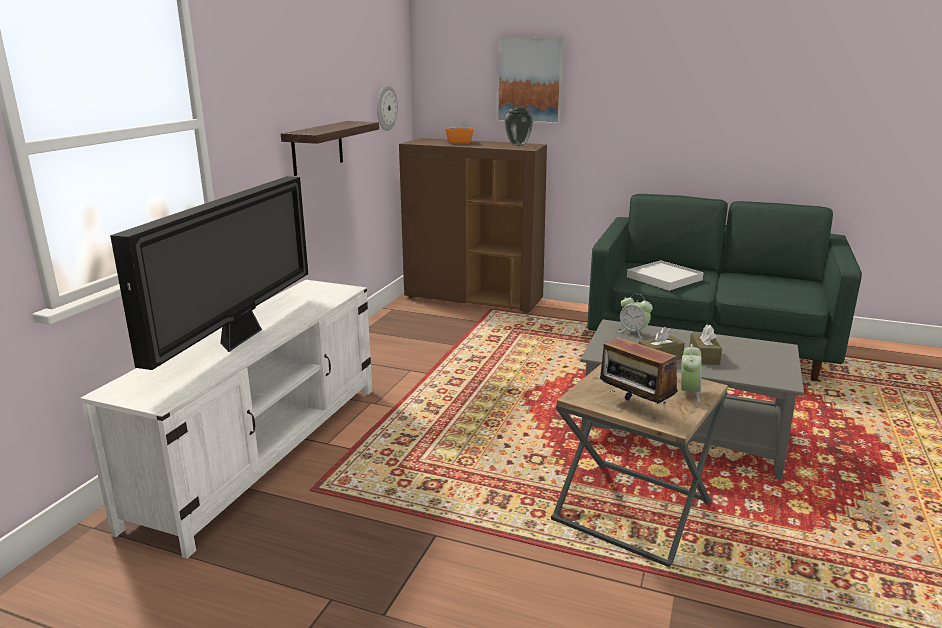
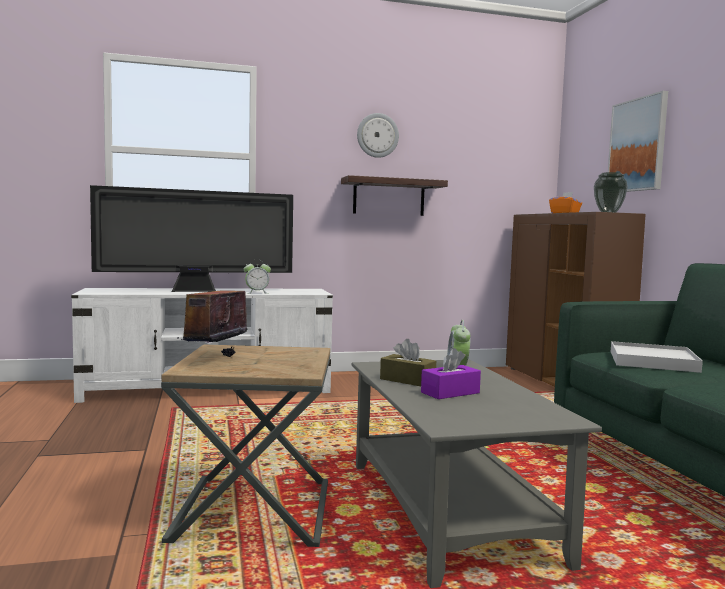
camera: 55 degrees right, 15 degrees down
wall clock [377,85,398,131] -> wall clock moved to [357,113,399,158]
alarm clock [681,344,702,403] -> alarm clock moved to [244,260,271,294]
brown tissue box [689,325,722,365] -> purple tissue box [421,348,481,399]

